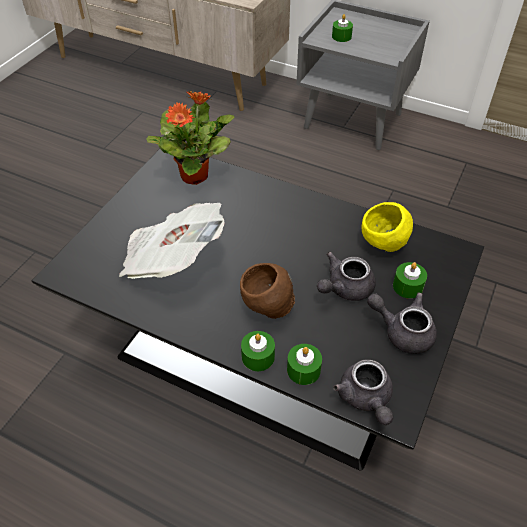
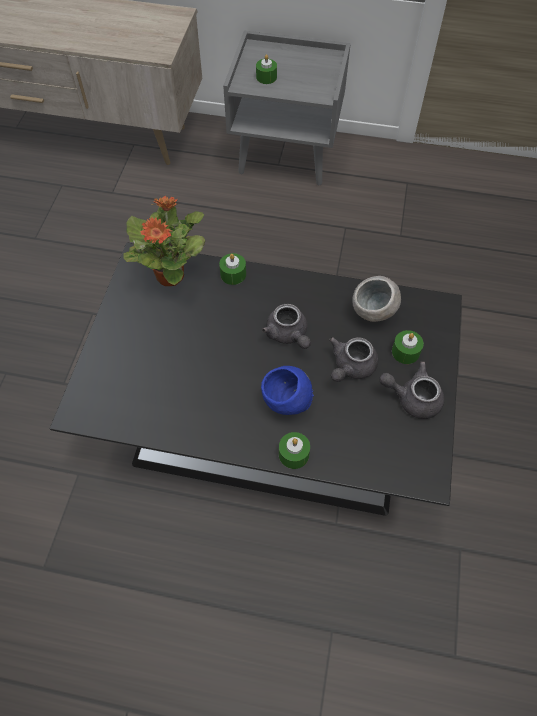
camera: 15 degrees left, 10 degrees up
newspaper [119,203,225,279] -> none
brown bowl [240,263,296,319] -> blue bowl [261,366,314,415]
green candle [287,344,322,385] -> green candle moved to [219,253,246,285]
grey teapot [333,359,394,425] -> grey teapot moved to [262,304,311,349]
yellow bowl [362,202,413,252] -> grey bowl [352,276,401,322]

